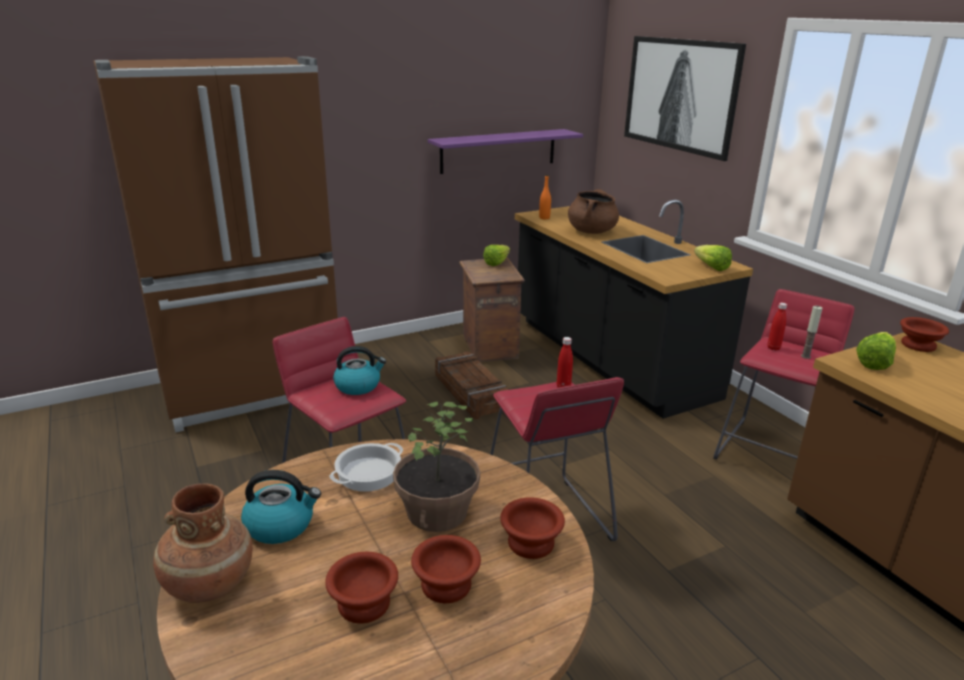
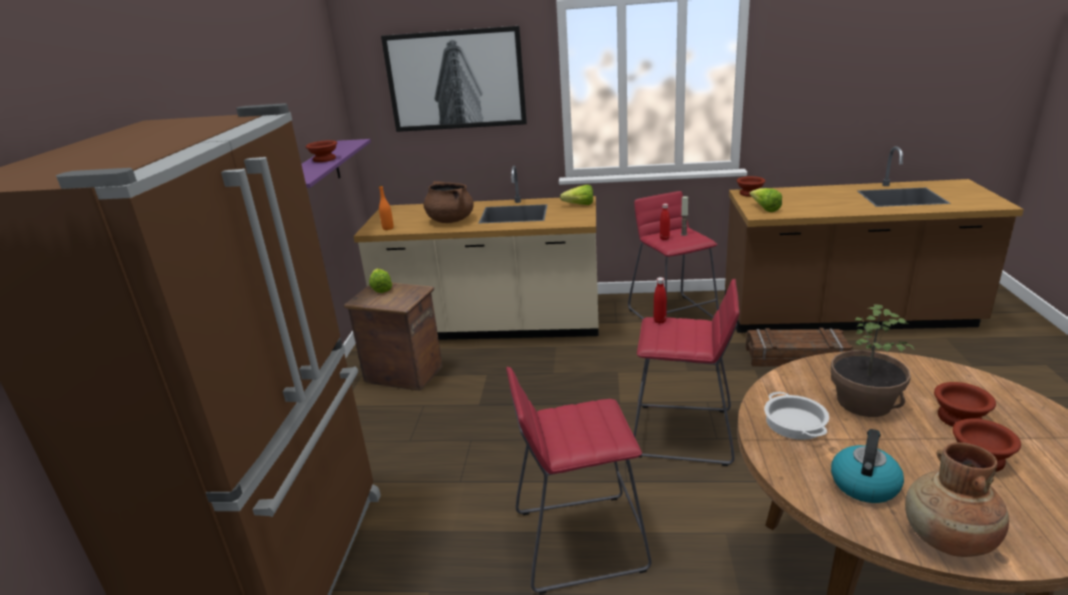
camera: 55 degrees left, 0 degrees up
kettle [333,346,386,395] -> none
crate [435,351,509,420] -> crate moved to [746,328,853,367]
brown bowl [500,497,565,559] -> brown bowl moved to [306,140,337,162]
black counter [515,200,753,419] -> beige counter [353,166,599,340]

